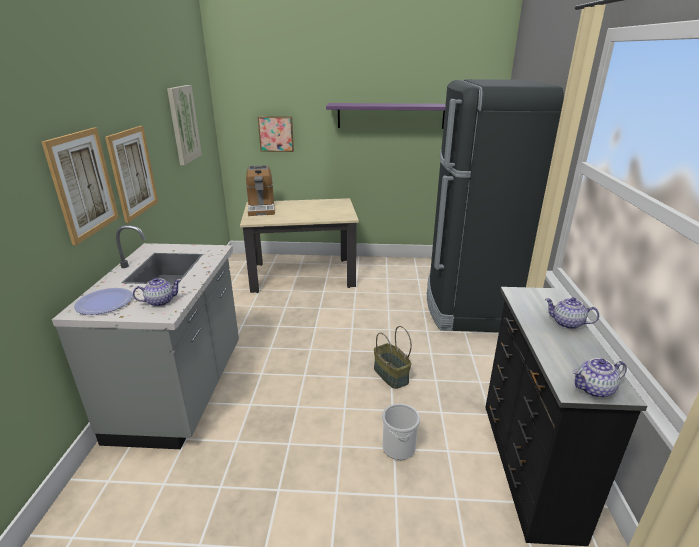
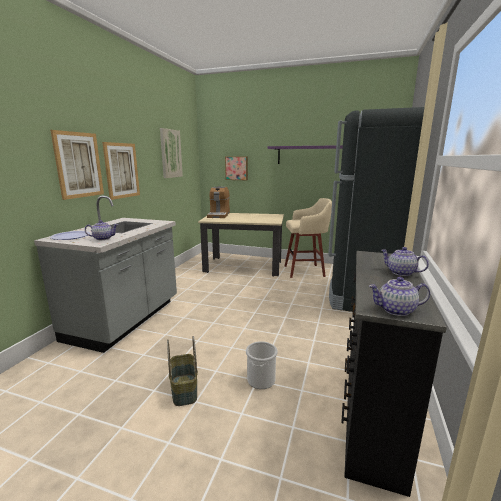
camera: 15 degrees right, 10 degrees down
basket [374,326,412,389] -> basket moved to [167,336,198,406]
none -> beige stool [285,198,332,278]

